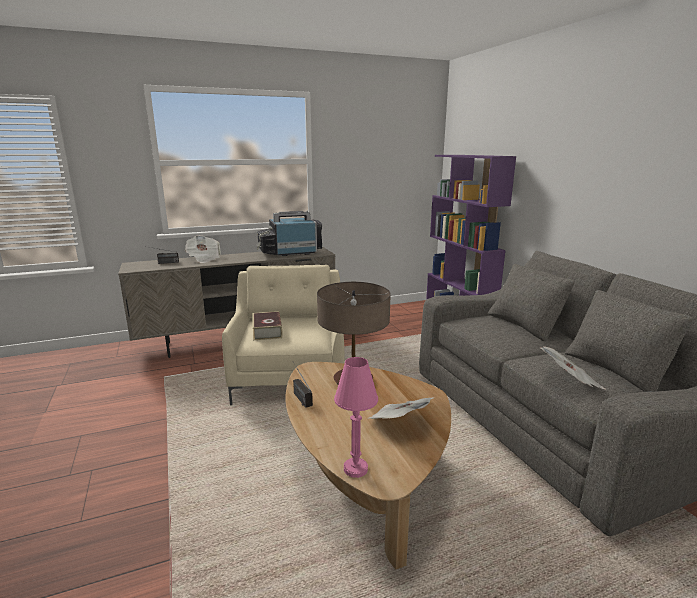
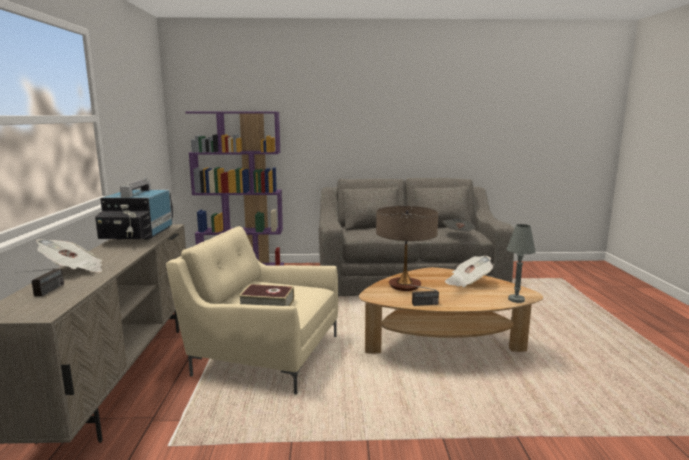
camera: 70 degrees left, 5 degrees down
pink table lamp [334,357,378,478] -> grey table lamp [507,224,536,303]

